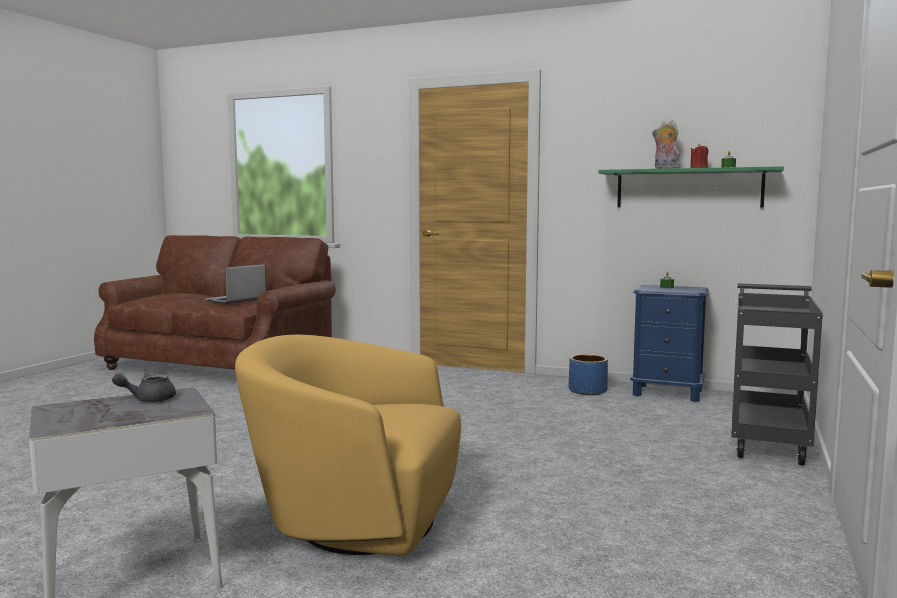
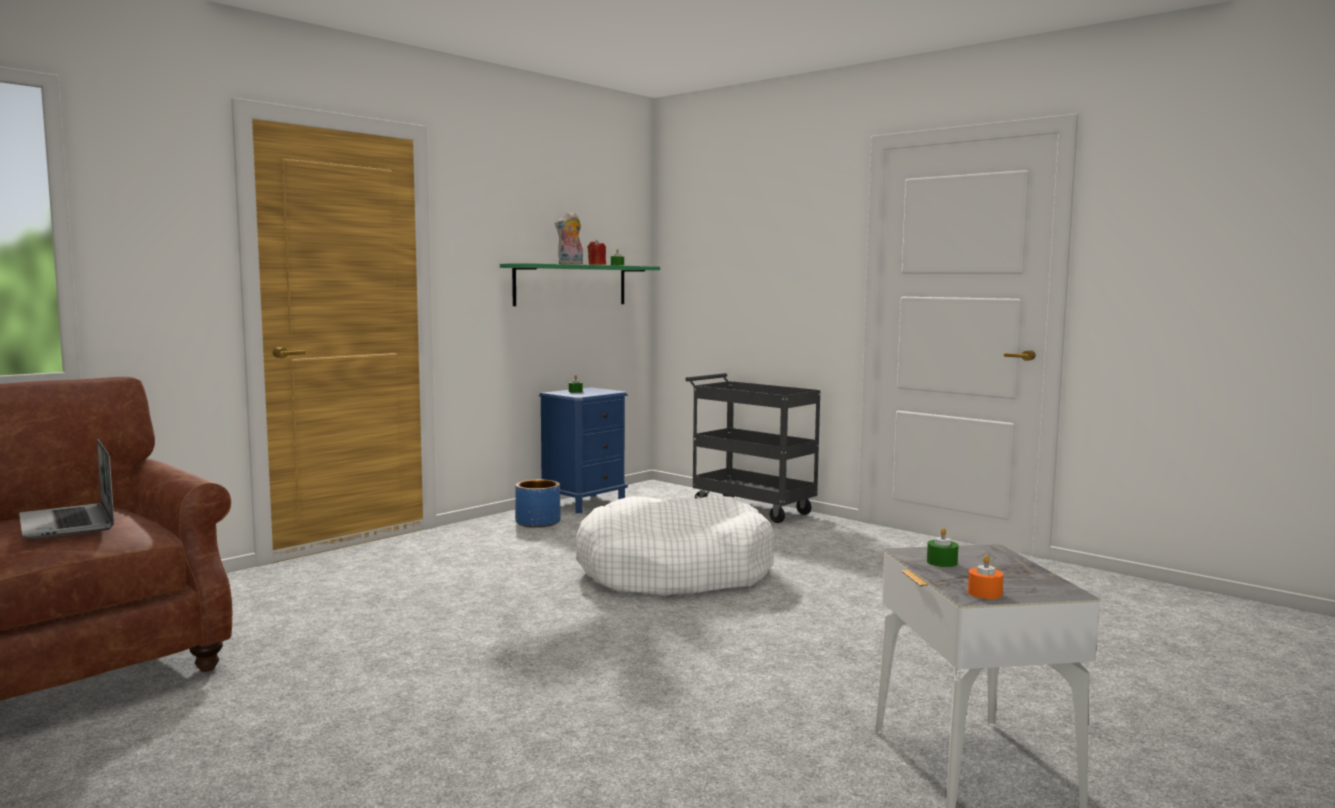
camera: 70 degrees left, 0 degrees up
grey teapot [112,372,176,402] -> green candle [927,528,958,567]
yellow armchair [235,335,461,556] -> none
none -> white dog bed [576,495,774,596]
none -> orange candle [968,555,1003,599]

